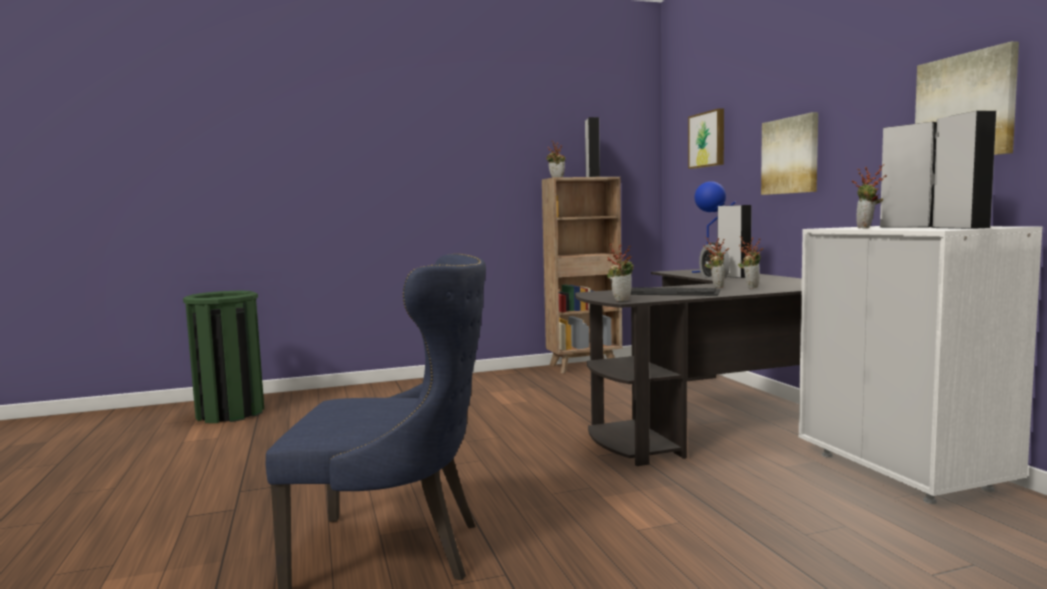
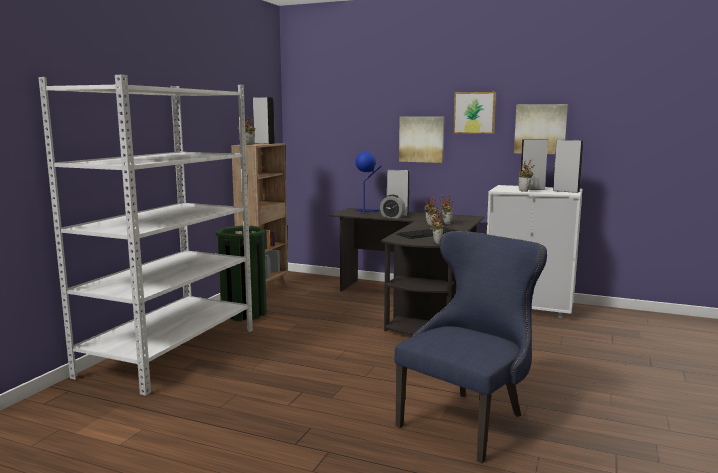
camera: 50 degrees left, 5 degrees up
green trash can [183,291,264,423] -> green trash can moved to [216,226,267,321]
picture [688,108,724,169] -> picture moved to [453,92,496,134]
none -> white bookcase [38,75,253,396]

